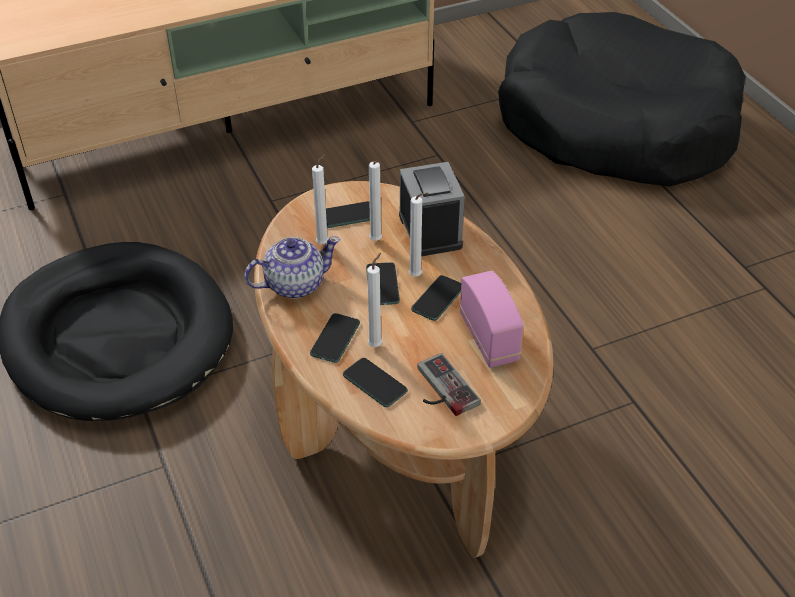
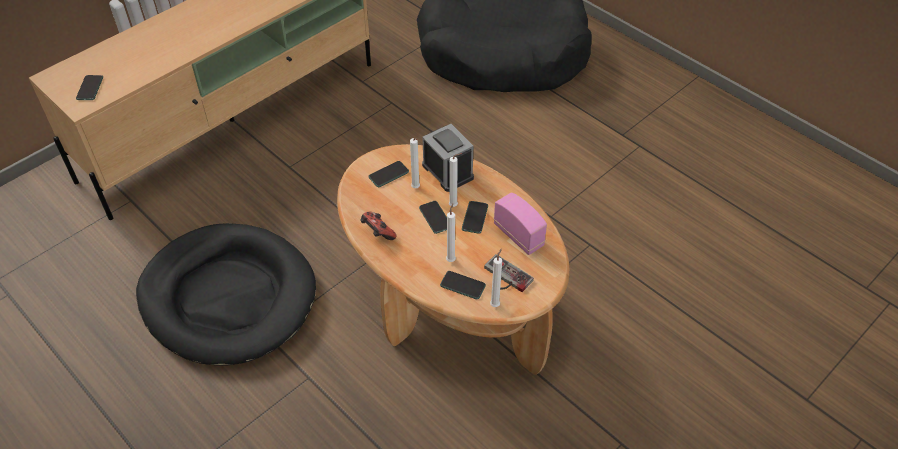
camera: 20 degrees left, 5 degrees up
teapot [244,236,340,299] -> game controller [360,212,396,240]
phone [310,313,360,363] -> phone moved to [76,75,103,100]
white candle [312,154,329,244] -> white candle moved to [490,249,502,307]

